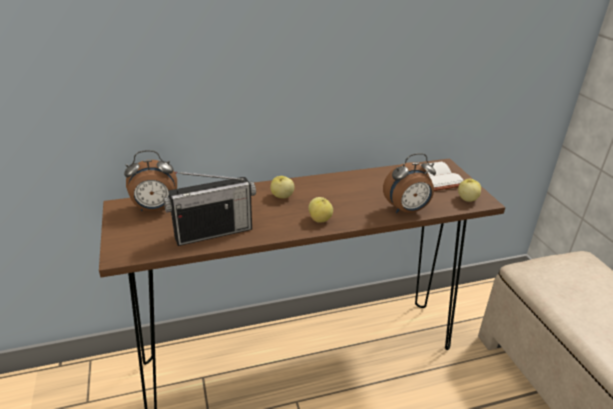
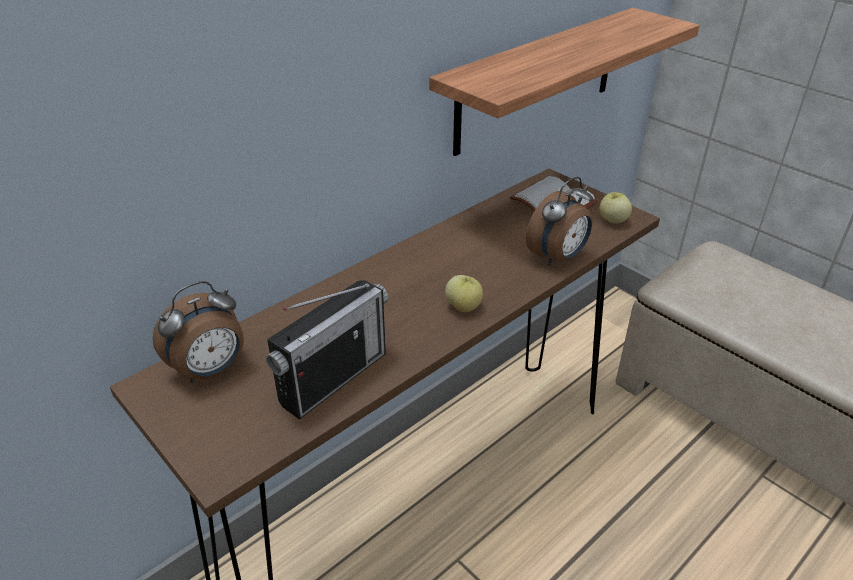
camera: 25 degrees left, 5 degrees up
apple [270,176,294,199] -> none
none -> shelf [429,8,700,156]

